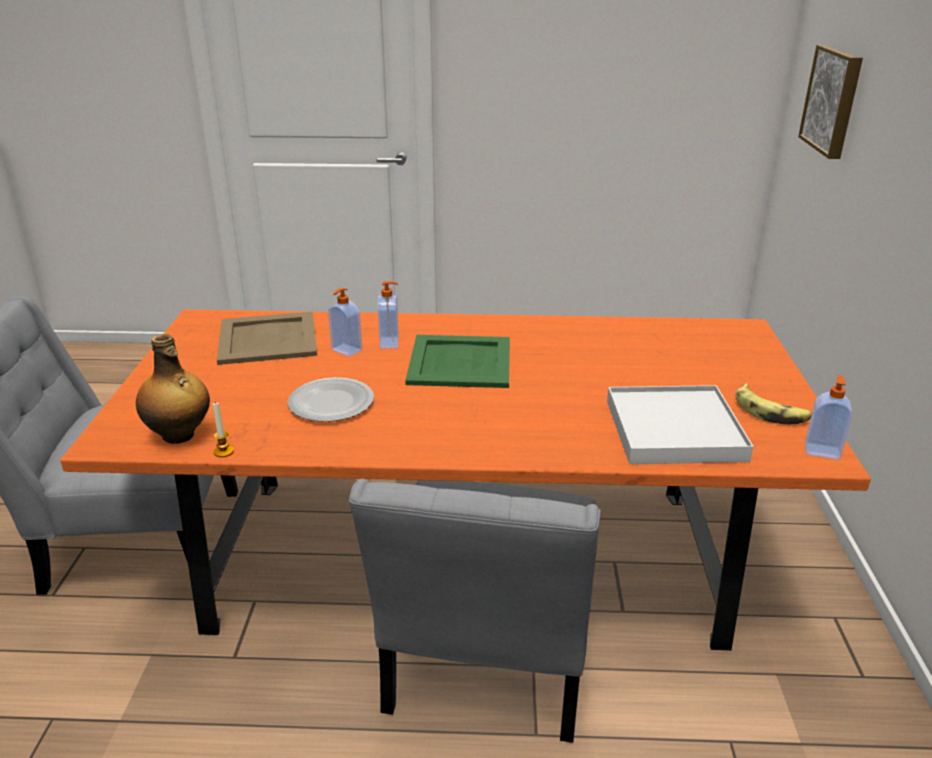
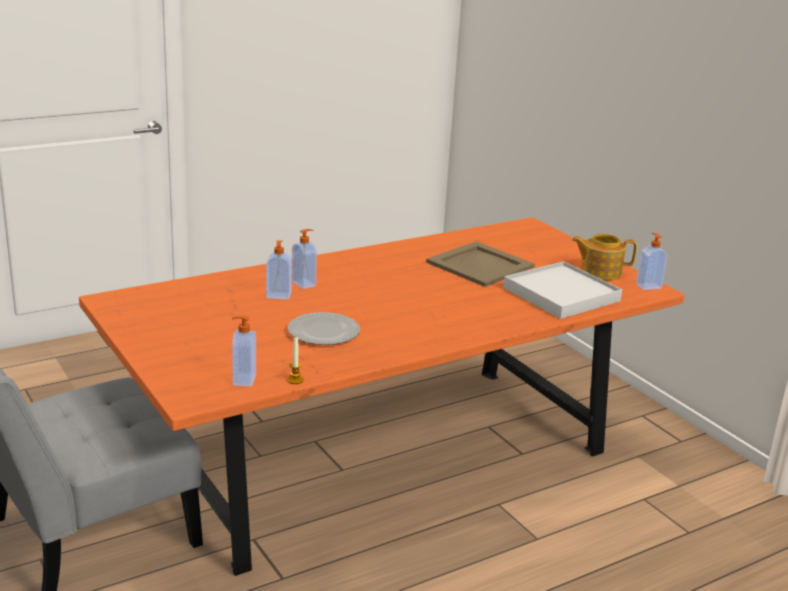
camera: 35 degrees left, 5 degrees down
bottle [136,333,210,444] -> soap dispenser [232,316,256,387]
beige tray [217,312,317,365] -> beige tray moved to [426,241,535,287]
grey chair [349,479,601,743] -> none
green tray [405,335,510,388] -> none
banana [735,383,812,424] -> teapot [572,234,637,280]
picture [798,45,863,159] -> none

